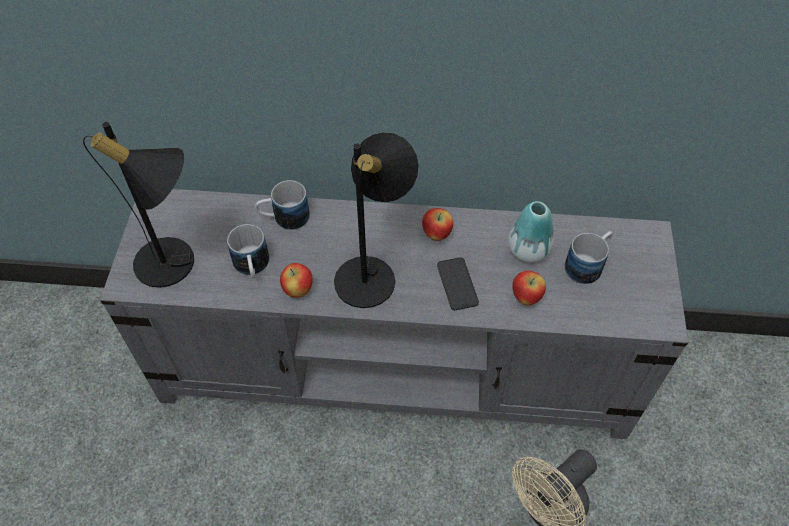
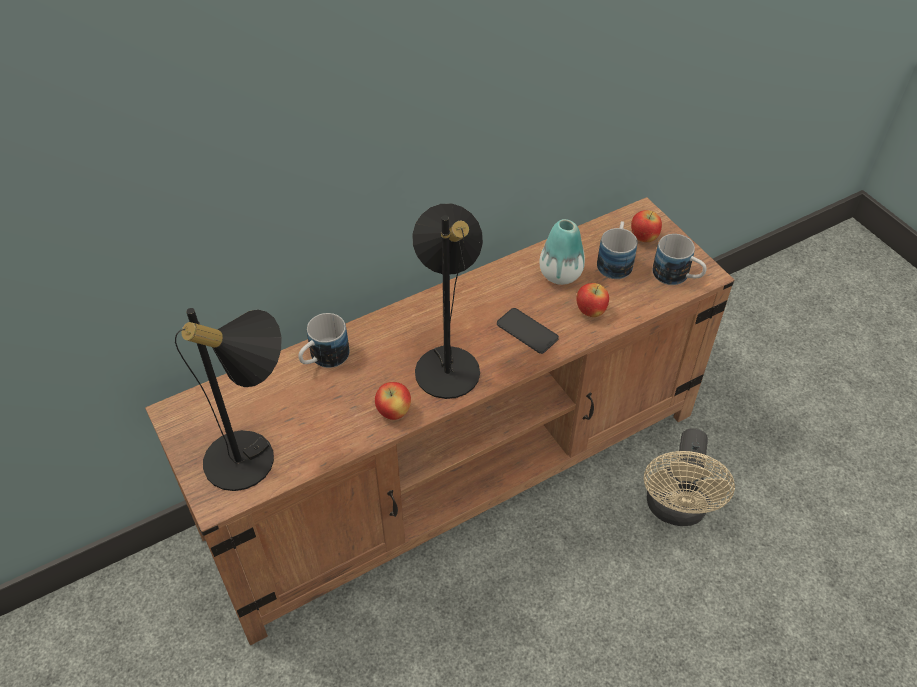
camera: 35 degrees left, 5 degrees down
grey tv stand [100,189,688,439] -> brown tv stand [145,197,734,645]
mug [227,224,269,278] -> mug moved to [652,234,707,285]
apple [422,208,453,241] -> apple moved to [631,210,662,242]

